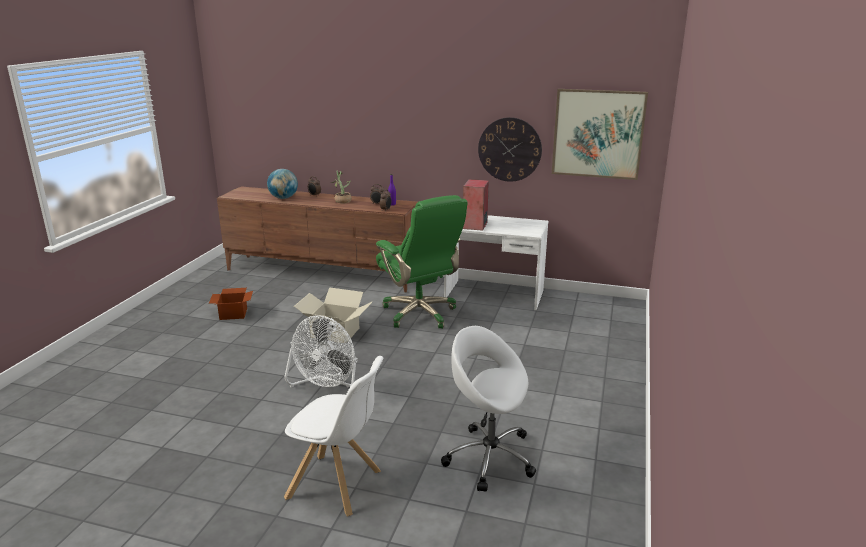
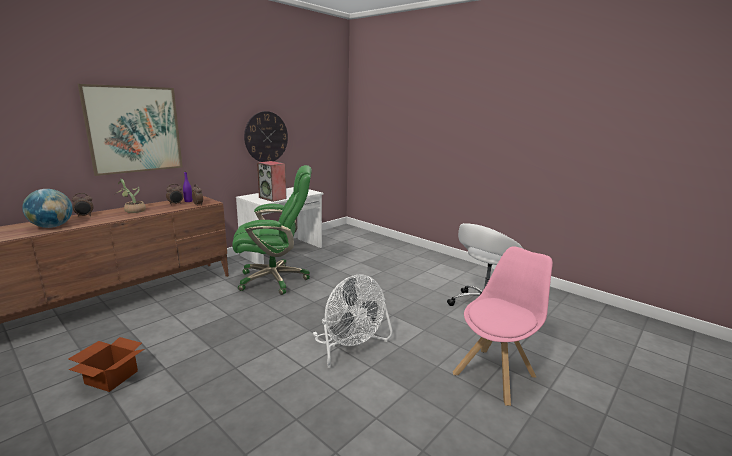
camera: 65 degrees left, 5 degrees down
white chair [284,356,383,517] -> pink chair [453,246,553,406]
cardboard box [294,287,372,343] -> none
picture [552,89,648,180] -> picture moved to [78,84,183,176]

